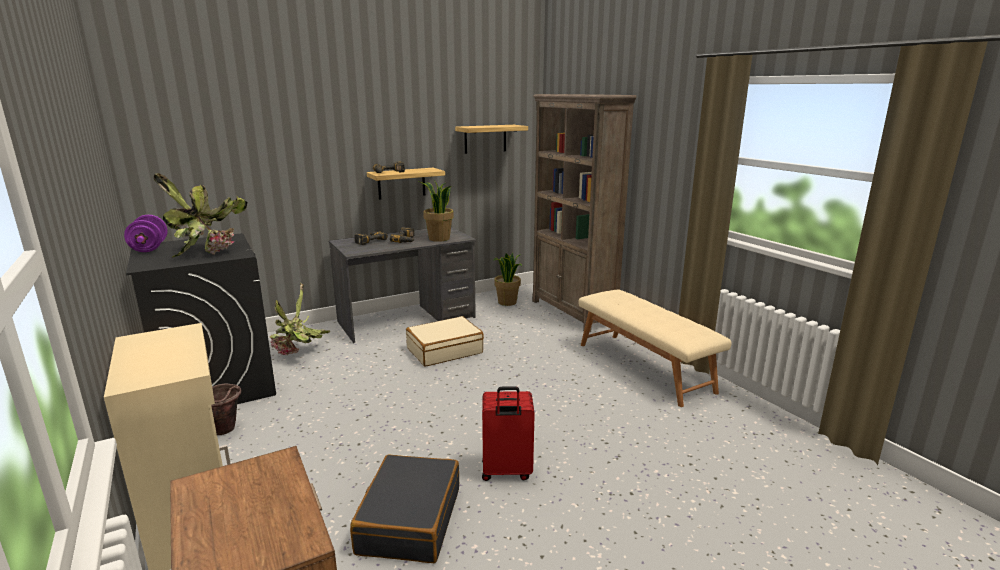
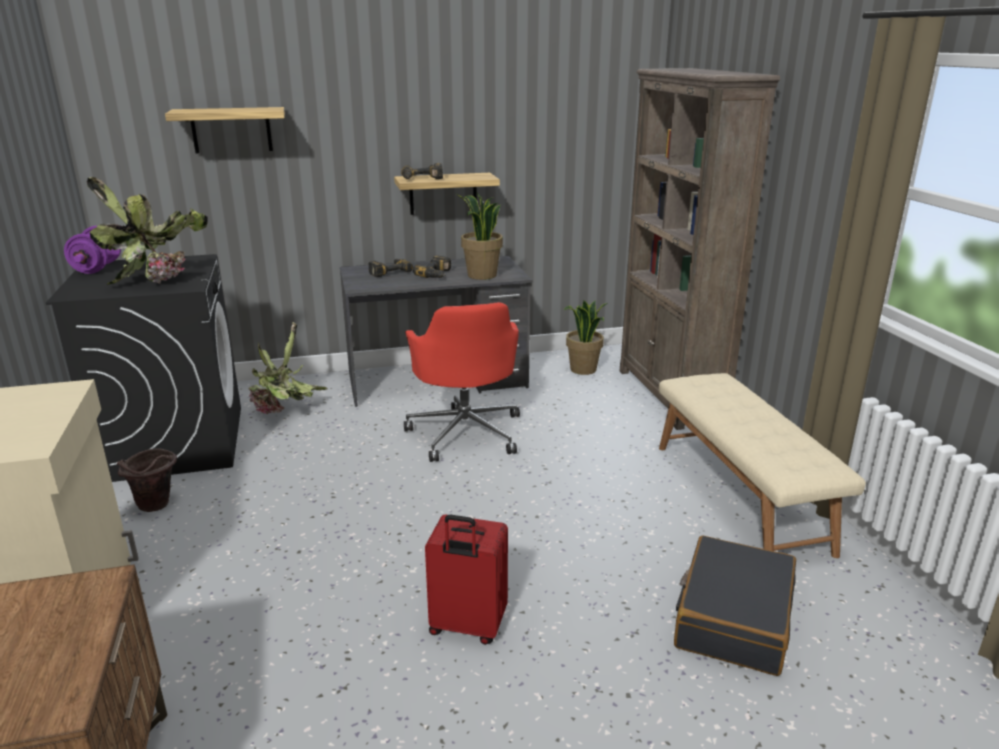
camera: 15 degrees right, 5 degrees up
black suitcase [350,454,459,563] -> black suitcase moved to [674,536,796,676]
beige suitcase [406,316,484,367] -> red office chair [404,302,520,462]
shelf [455,125,528,154] -> shelf moved to [165,107,285,153]

